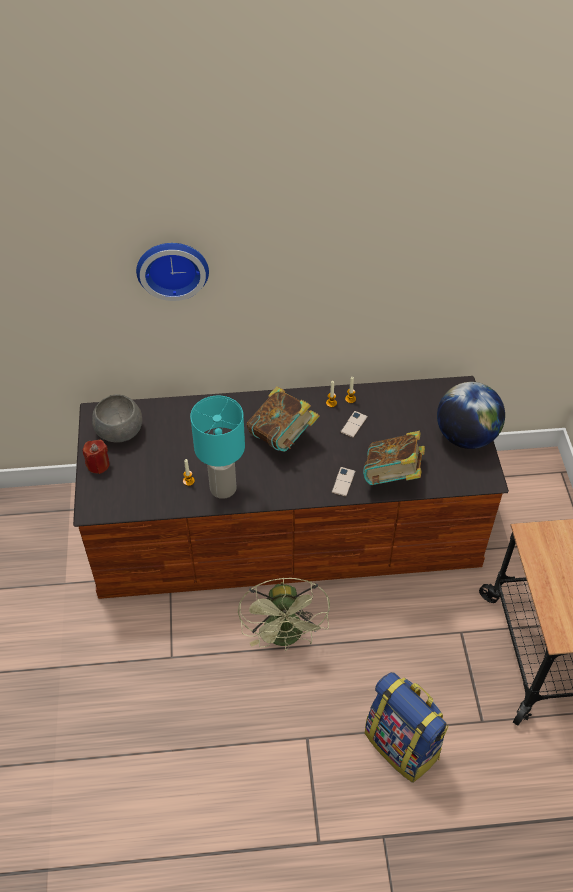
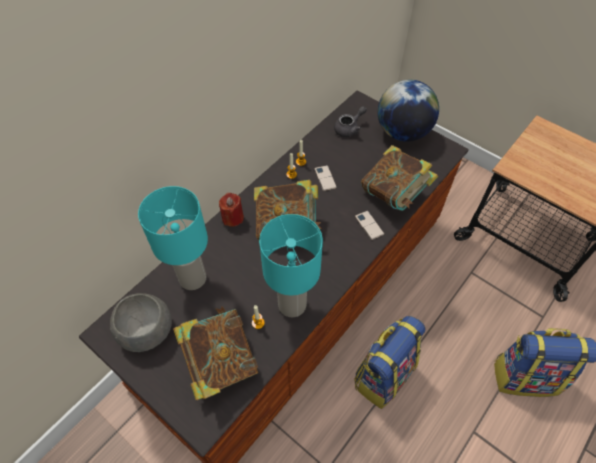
camera: 45 degrees left, 5 degrees up
red candle [82,439,110,474] -> red candle moved to [219,193,244,227]
wall clock [136,243,209,301] -> none
green fan [238,577,330,651] -> backpack [354,316,425,409]
none -> turquoise table lamp [138,186,208,290]
none -> book [173,307,258,400]
none -> grey teapot [334,106,367,137]

